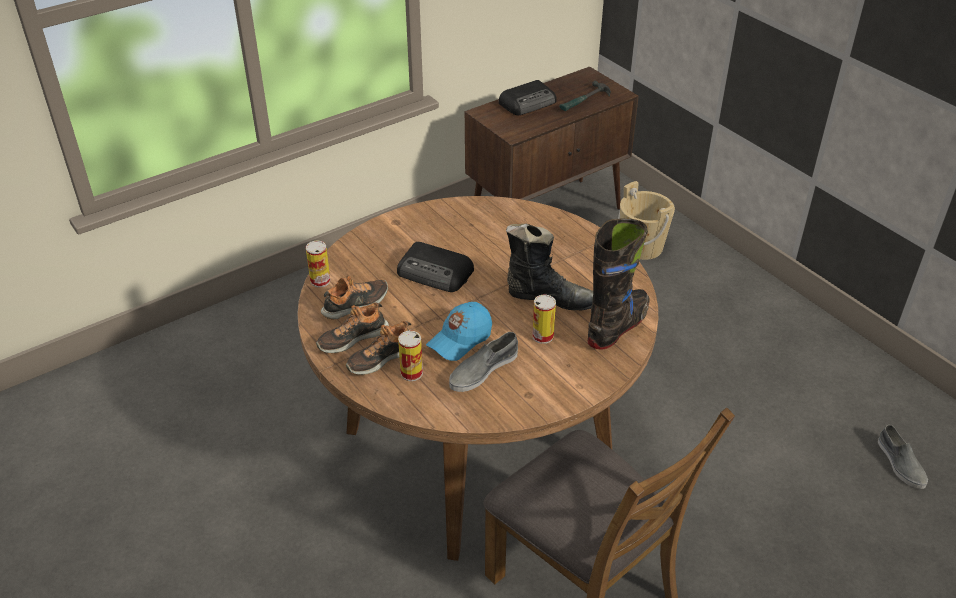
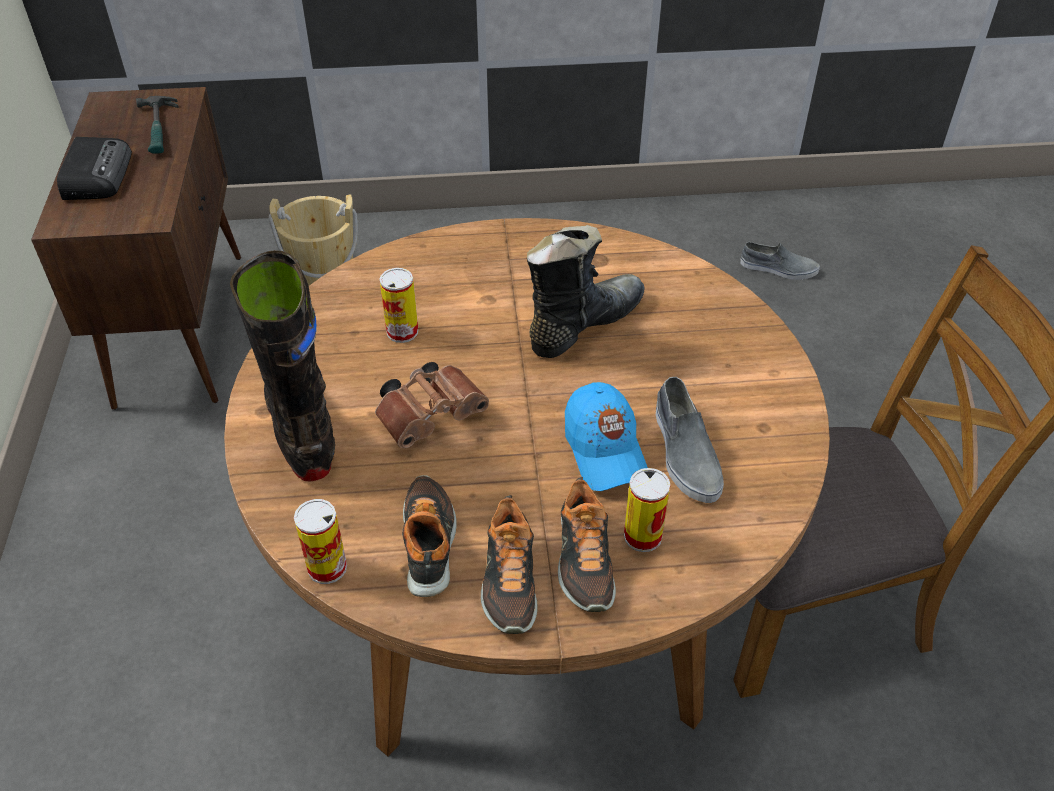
camera: 60 degrees left, 5 degrees up
radio [397,242,474,292] -> brown binoculars [375,362,489,448]
can [532,295,556,344] -> can moved to [380,268,418,343]
black boot [588,219,650,350] -> black boot moved to [230,250,335,482]

